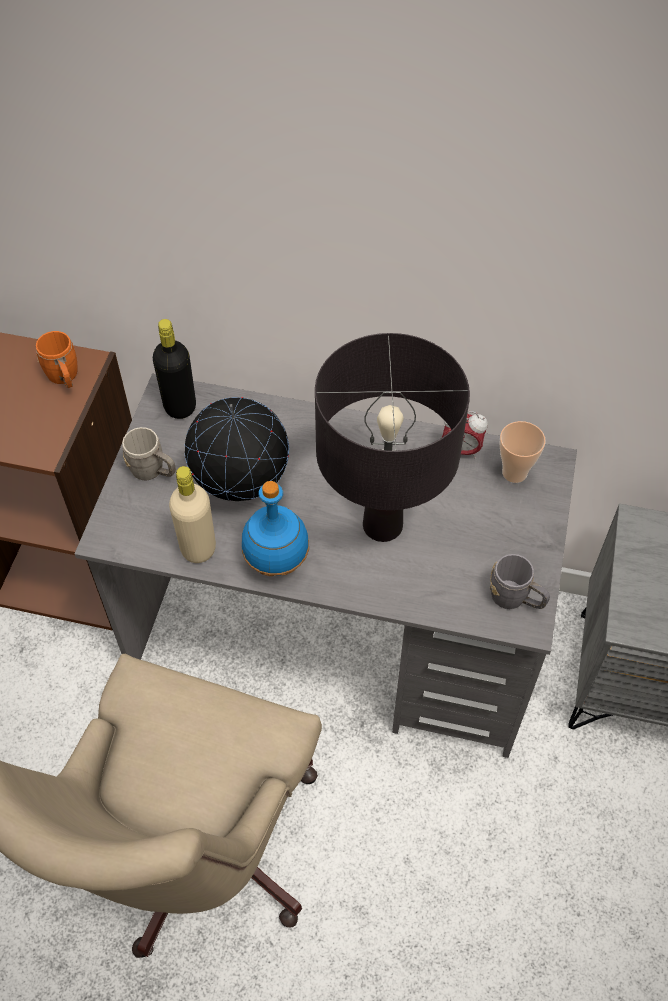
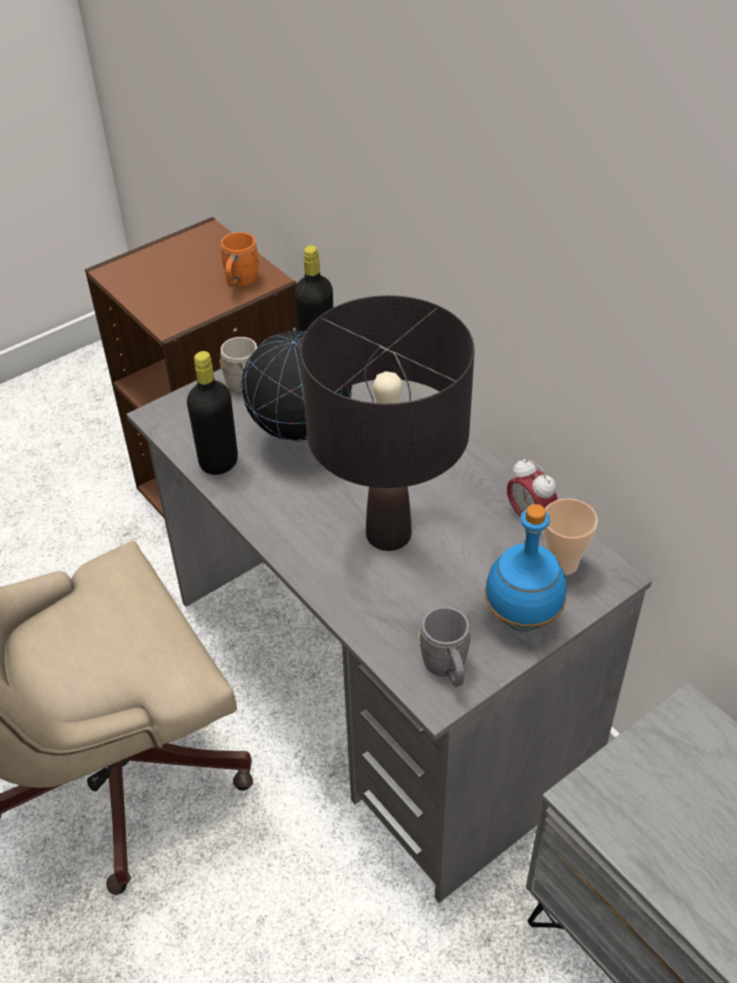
camera: 40 degrees right, 10 degrees down
beige bottle [169,466,216,563] -> black bottle [187,351,238,475]
blue bottle [242,481,309,576] -> blue bottle moved to [485,504,567,631]

